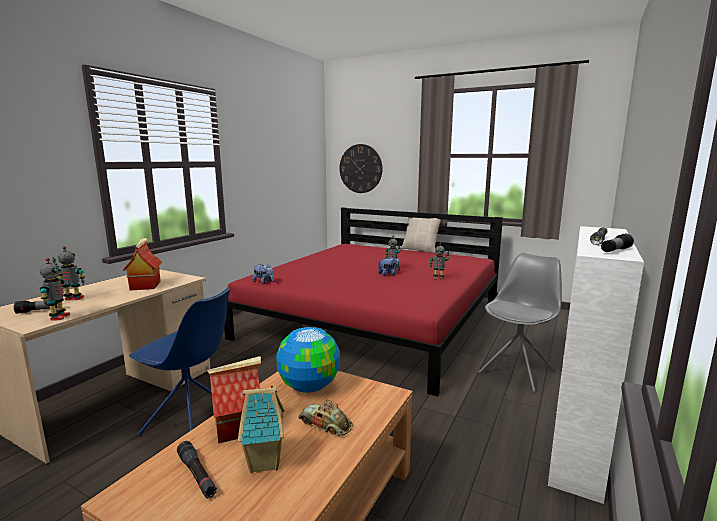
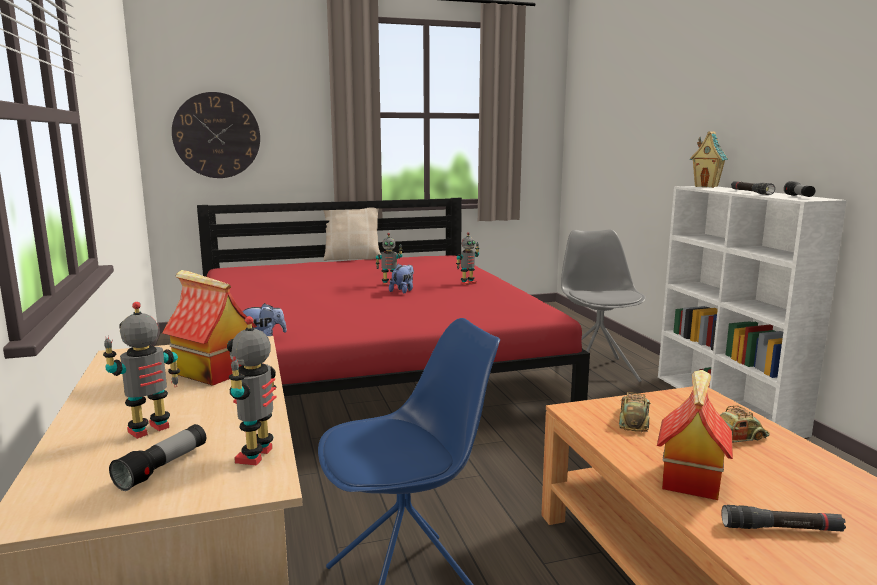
camera: 45 degrees left, 0 degrees up
toy robot [40,258,70,321] -> toy robot turned 120 degrees counterclockwise [227,316,277,465]
toy house [238,385,285,473] -> toy house moved to [690,131,728,188]
globe [276,327,340,393] -> toy car [619,392,651,432]

